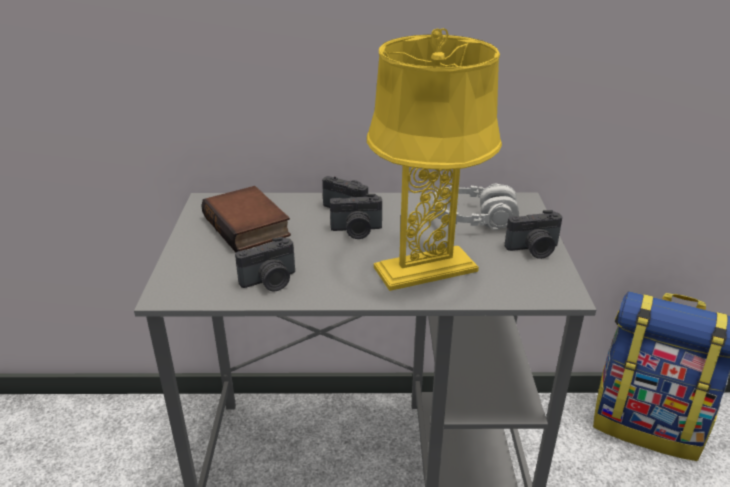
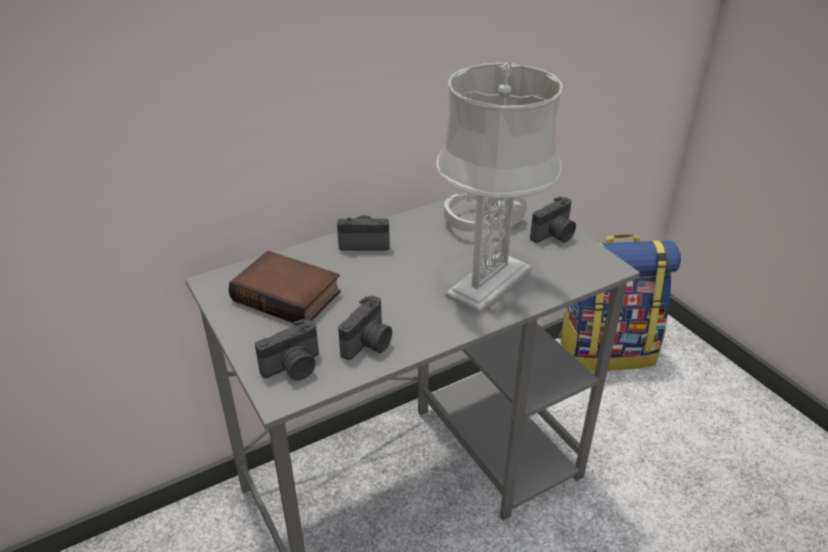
camera: 30 degrees left, 5 degrees up
camera [330,194,382,239] -> camera moved to [255,319,319,380]
yellow table lamp [367,28,502,291] -> grey table lamp [435,62,563,314]

